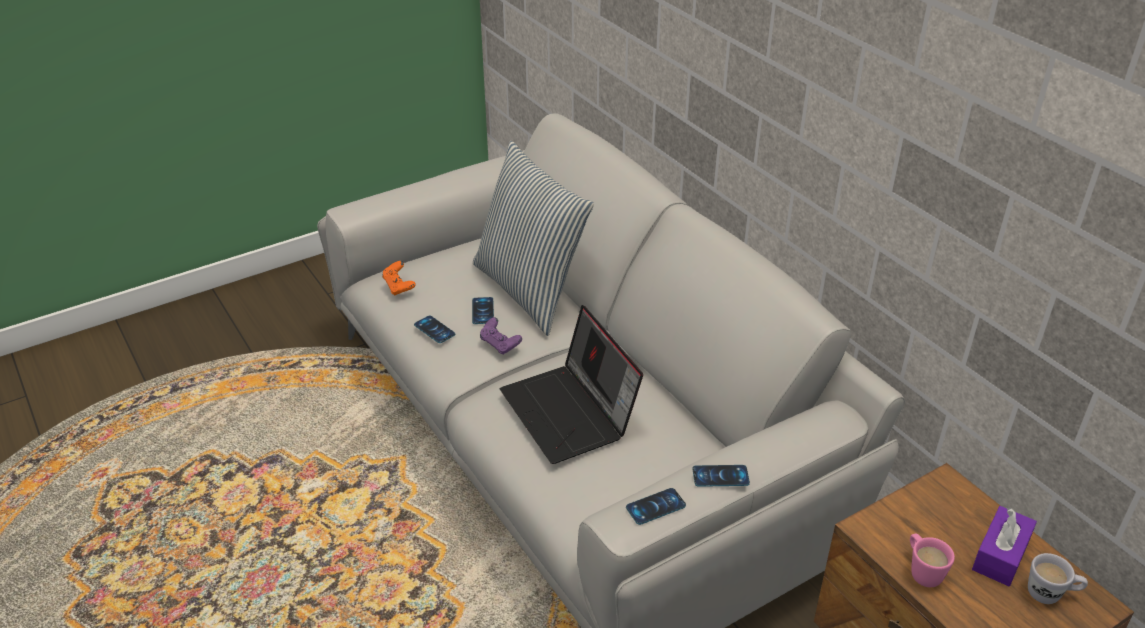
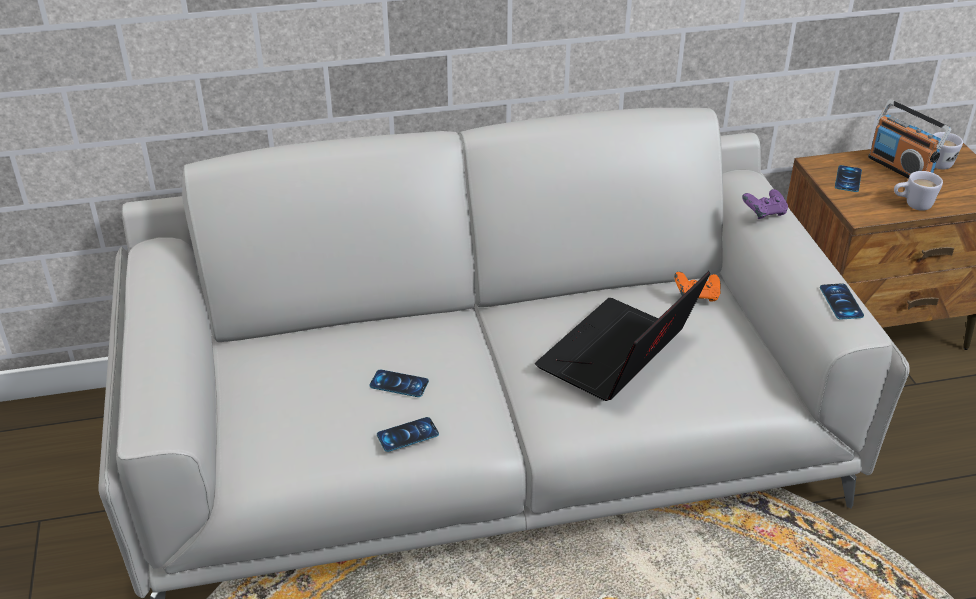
camera: 70 degrees left, 0 degrees up
orange game controller [382,261,416,295] -> orange game controller moved to [674,272,721,302]
pillow [473,141,594,336] -> none
purple game controller [480,317,522,355] -> purple game controller moved to [742,189,788,219]
laptop [500,305,643,464] -> laptop turned 135 degrees clockwise [535,271,710,401]
phone [692,465,750,487] -> phone moved to [835,165,862,192]
pink mug [910,534,955,587] -> white mug [894,171,943,211]
purple tissue box [972,506,1037,586] -> radio [868,99,952,179]

